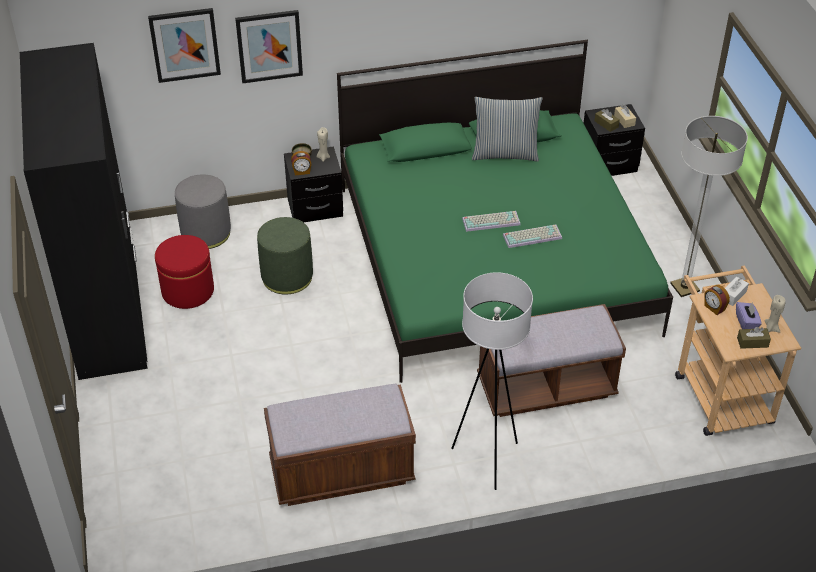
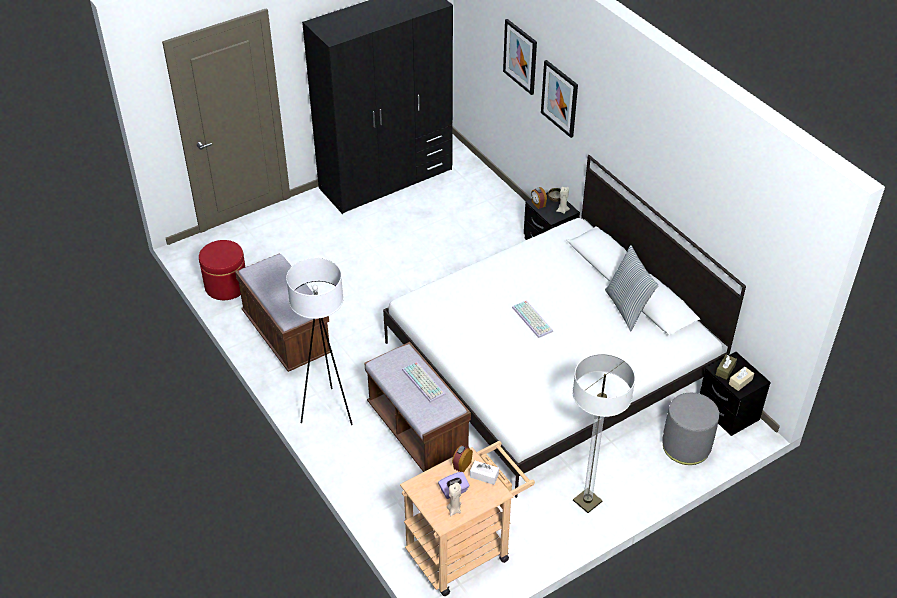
camera: 70 degrees right, 0 degrees up
red ottoman [155,235,214,309] -> red ottoman moved to [199,240,245,300]
grey ottoman [175,174,231,249] -> grey ottoman moved to [662,393,719,465]
green ottoman [257,217,313,295] -> none
green bed [337,40,673,383] -> white bed [383,155,746,498]
keyboard [503,225,562,248] -> keyboard moved to [402,362,446,403]
brown tissue box [737,327,771,349] -> none

